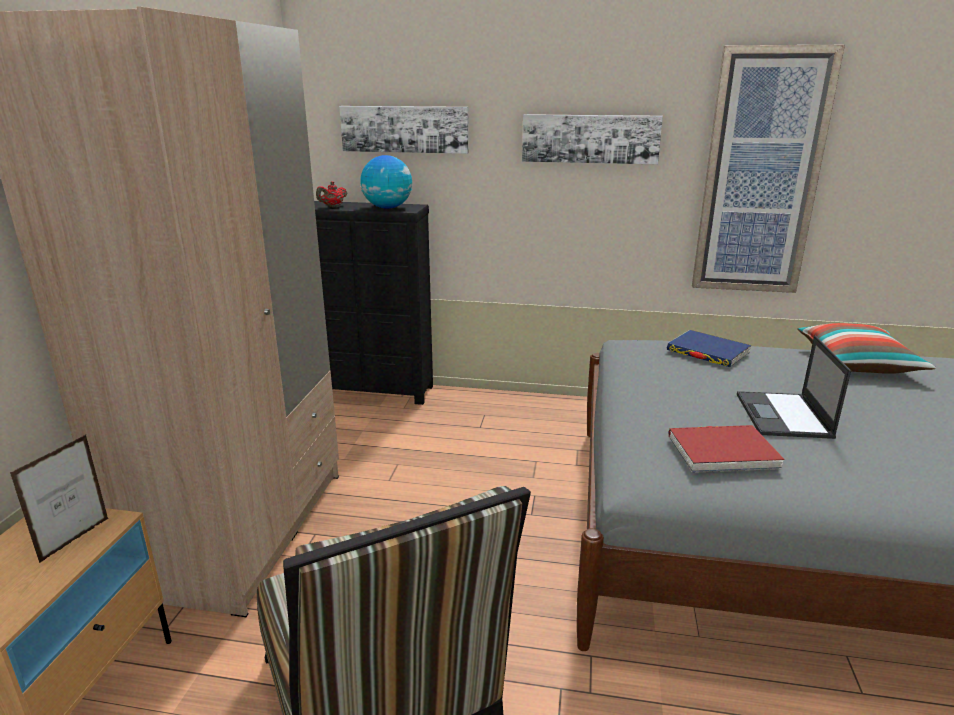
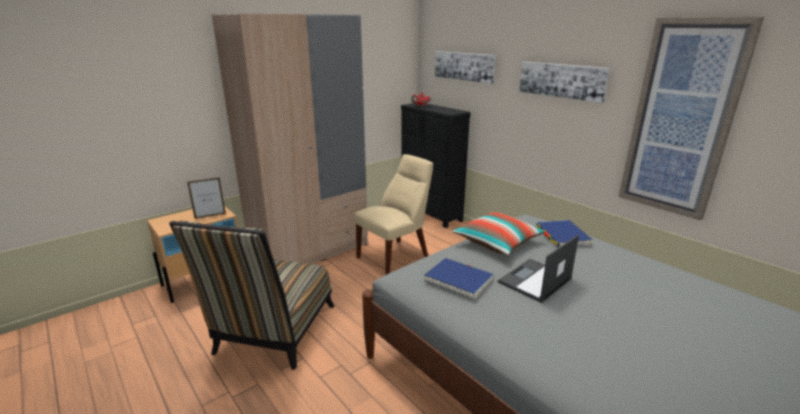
camera: 40 degrees right, 0 degrees up
globe [360,155,412,209] -> none
red book [669,425,784,473] -> blue book [424,258,494,300]
pillow [797,323,936,374] -> pillow moved to [452,212,545,255]
none -> beige chair [354,154,433,275]

